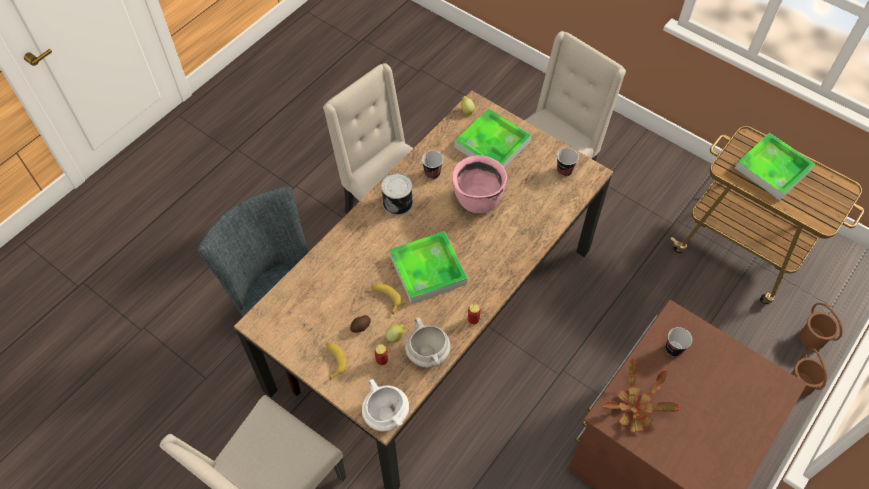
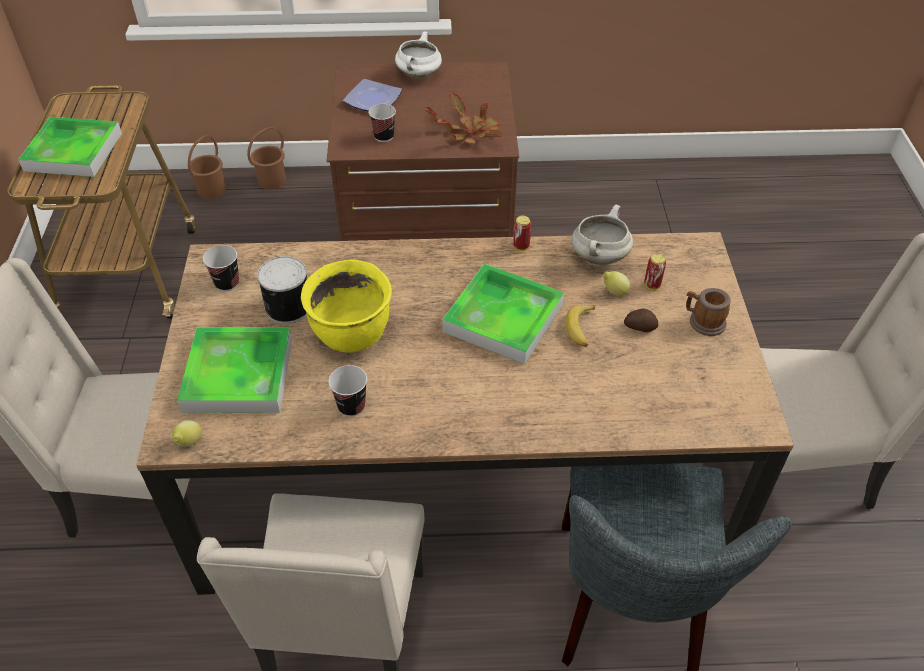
camera: 130 degrees left, 10 degrees down
banana [325,342,347,380] -> mug [686,288,731,336]
white cooking pot [362,379,409,431] -> white cooking pot moved to [395,31,442,79]
can [381,173,413,216] -> can moved to [257,256,307,324]
pink cooking pot [452,155,507,213] -> yellow cooking pot [301,259,392,353]
none -> plate [343,79,402,112]

